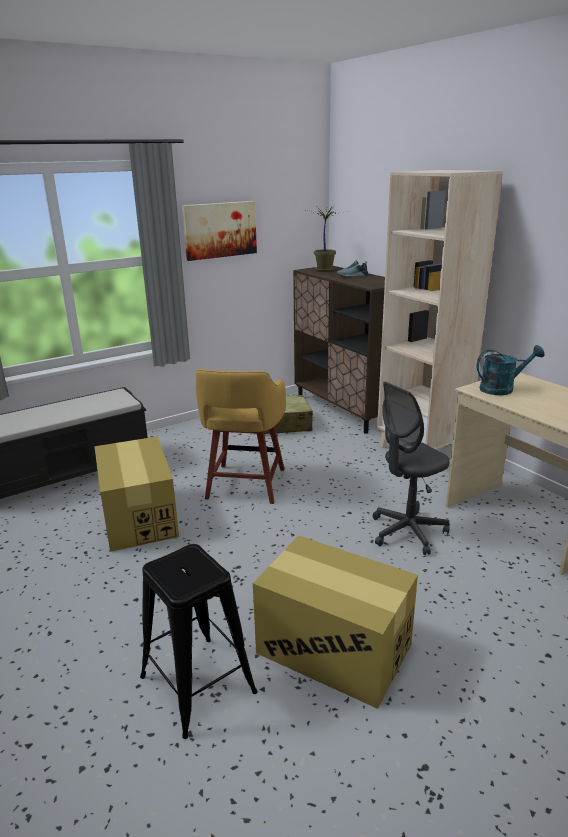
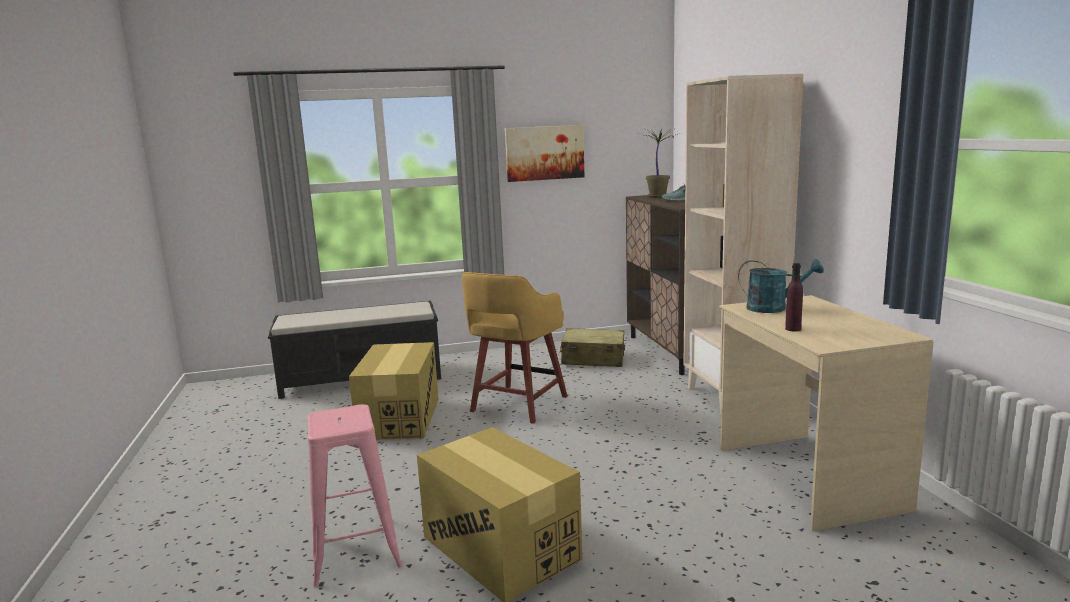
camera: 20 degrees right, 10 degrees down
black stool [140,544,258,739] -> pink stool [307,404,403,587]
grey office chair [373,382,450,555] -> none
none -> purple bottle [785,263,803,331]

